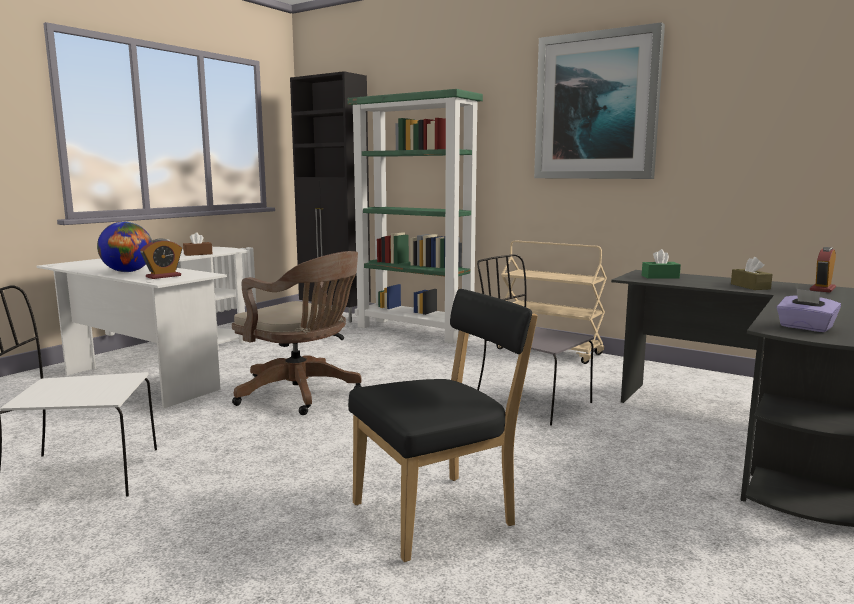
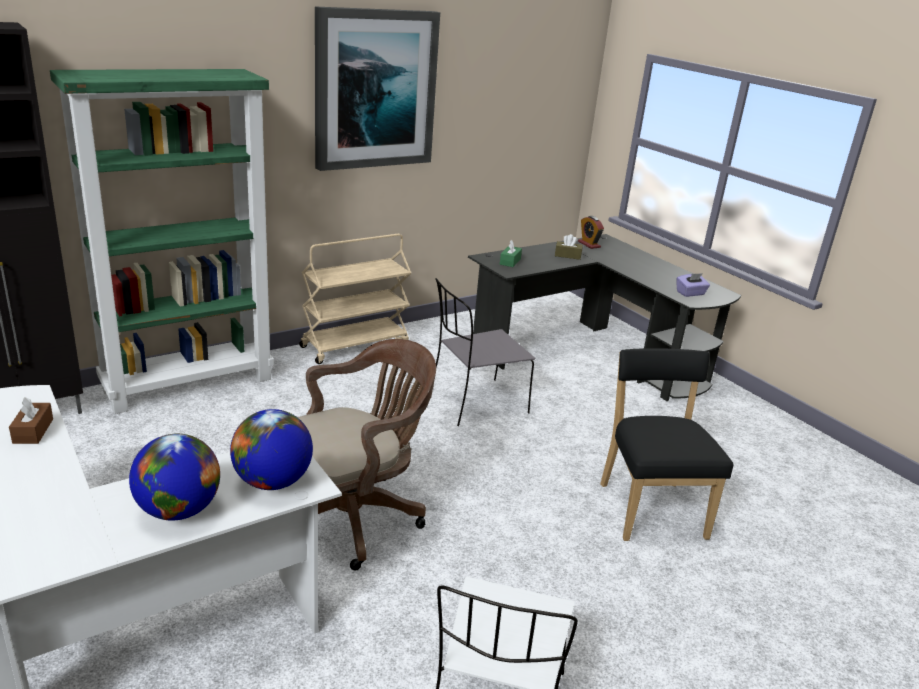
camera: 70 degrees left, 15 degrees up
alarm clock [140,239,182,279] -> globe [230,409,313,490]

